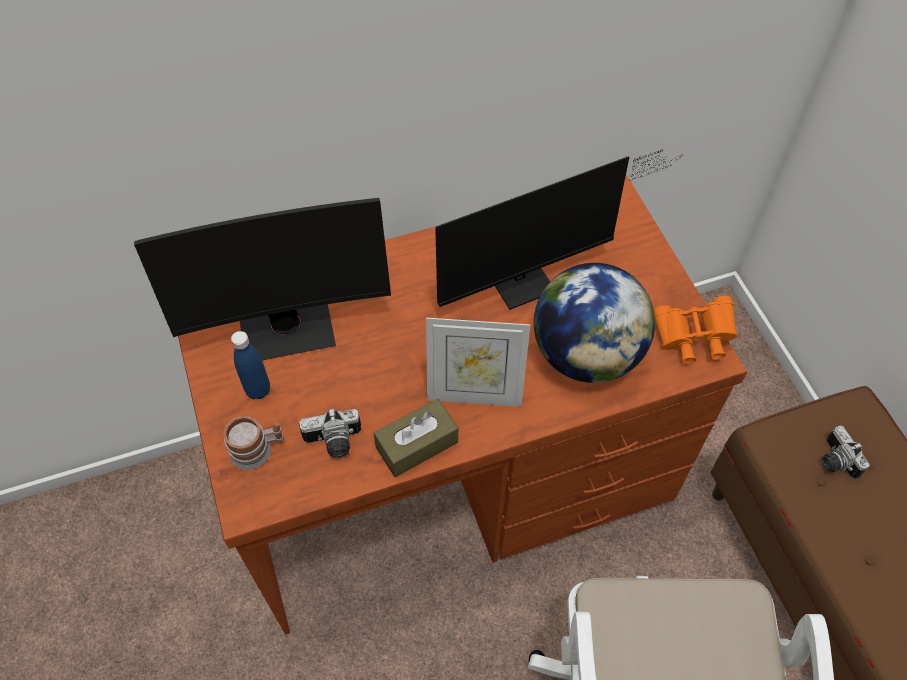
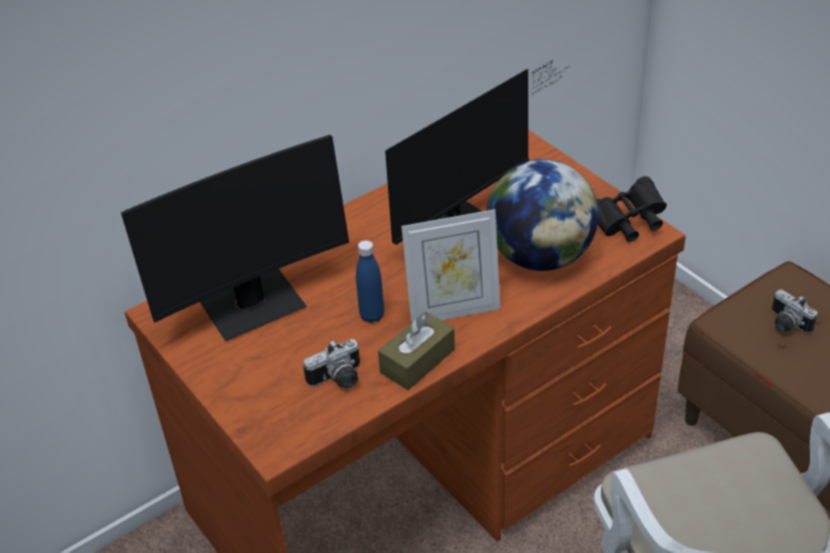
camera: 15 degrees left, 15 degrees down
mug [223,416,284,470] -> none
blue bottle [231,331,270,399] -> blue bottle moved to [356,240,384,323]
orange binoculars [654,296,738,364] -> black binoculars [596,176,667,242]

